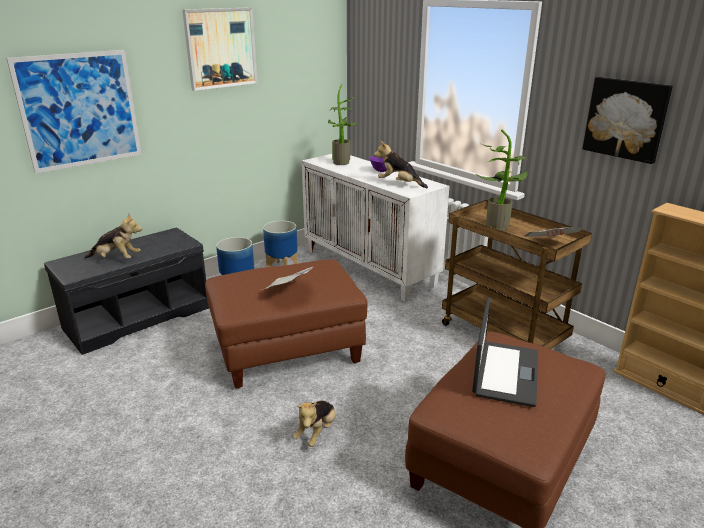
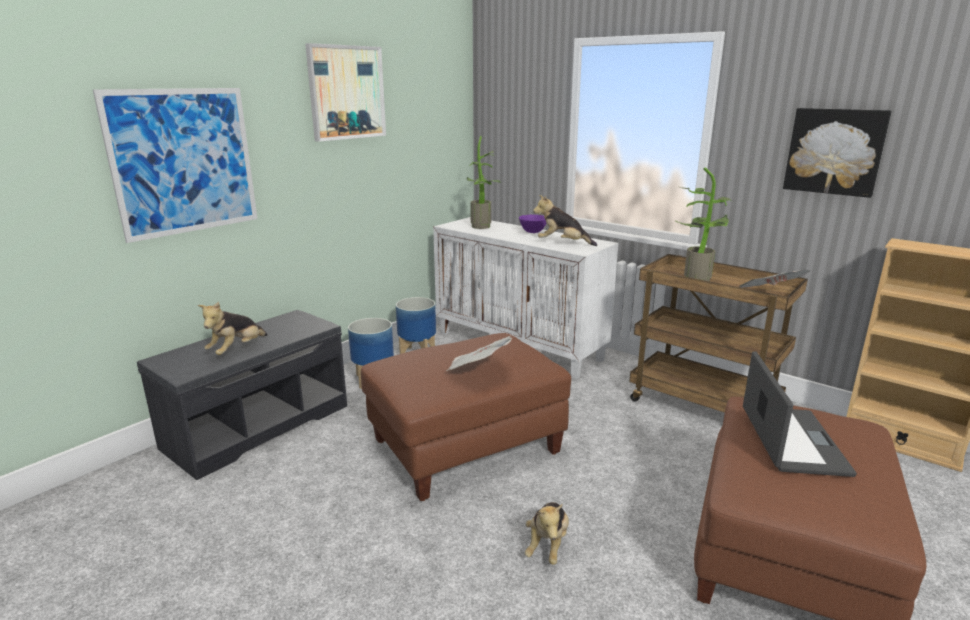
camera: 10 degrees left, 5 degrees down
plush toy [85,214,142,259] -> plush toy turned 120 degrees clockwise [198,302,267,355]

